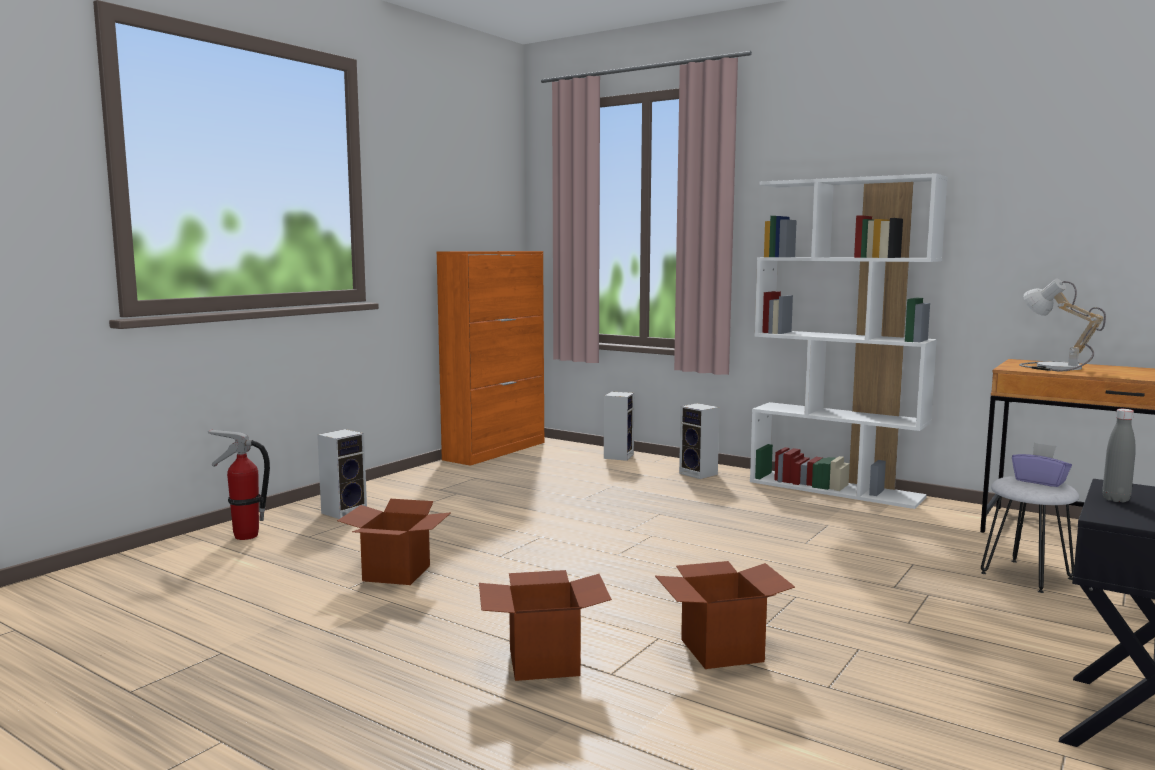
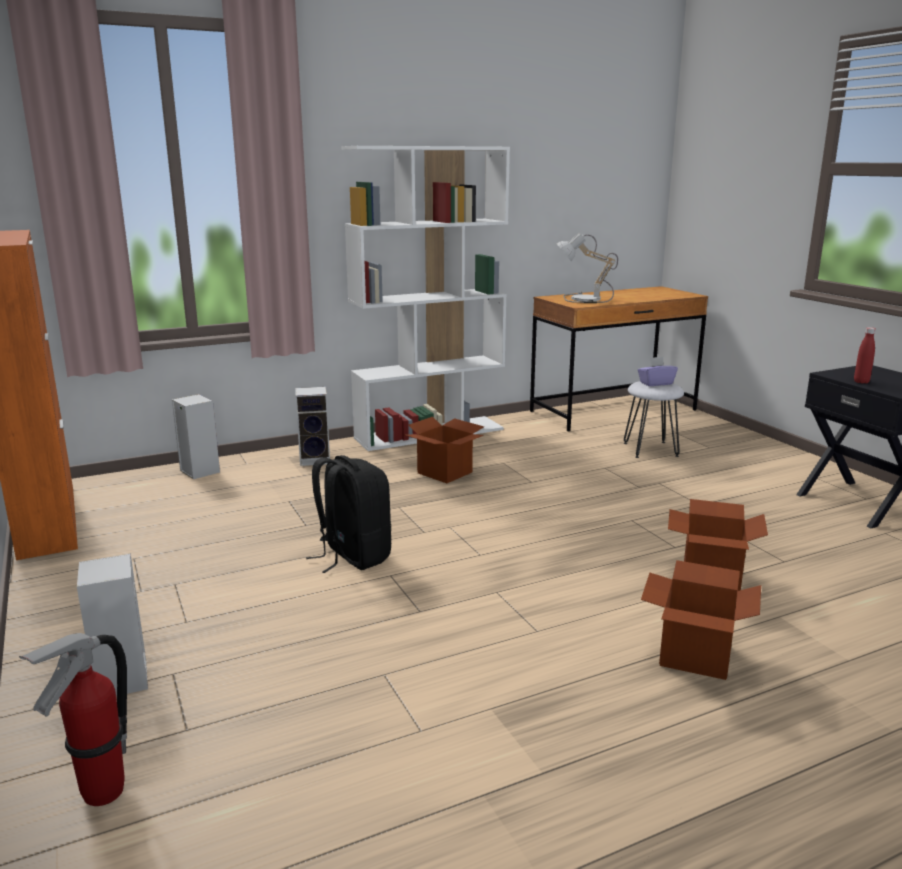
camera: 60 degrees left, 10 degrees up
cardboard box [337,499,451,585] -> cardboard box moved to [406,417,484,483]
grey bottle [1102,409,1136,502] -> red bottle [854,327,876,384]
none -> black backpack [306,455,391,573]

